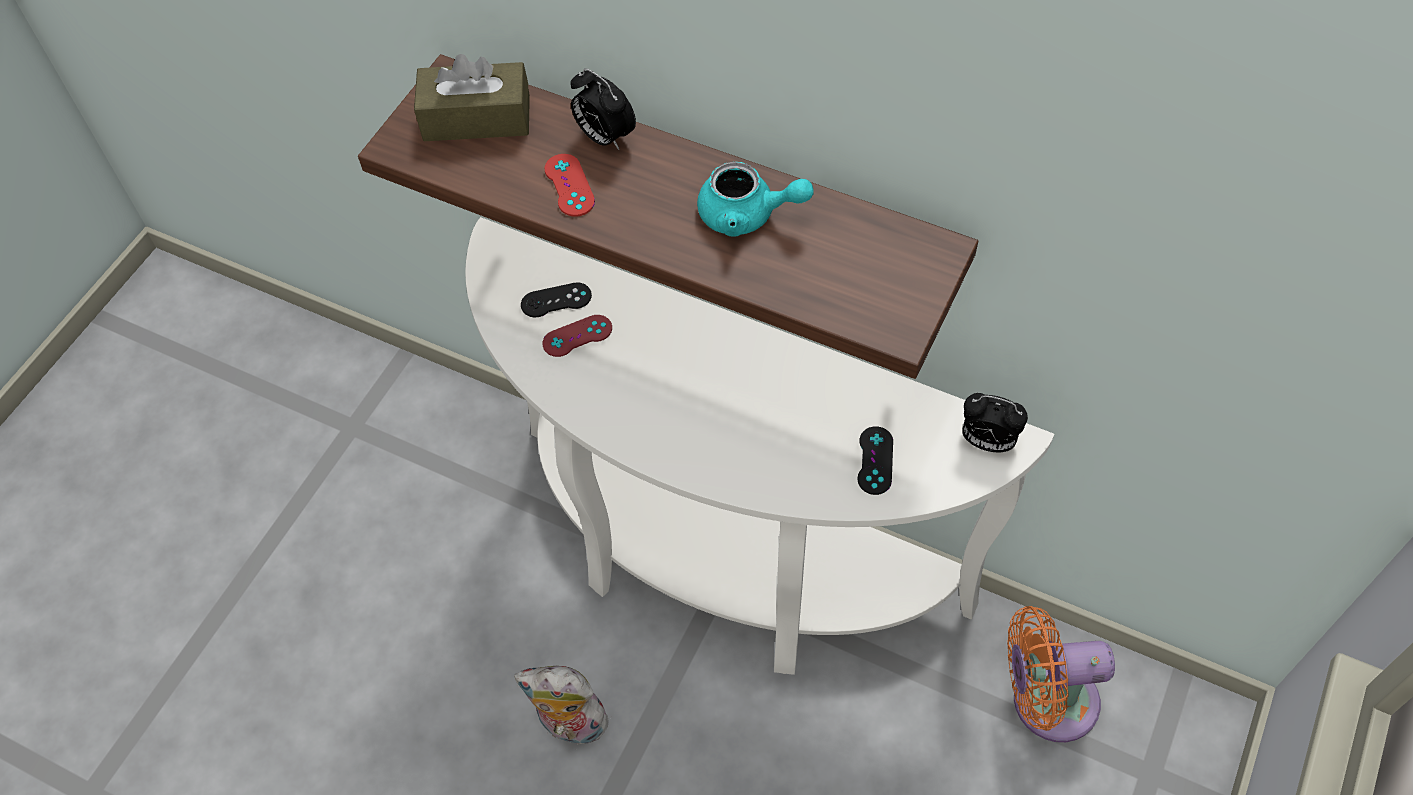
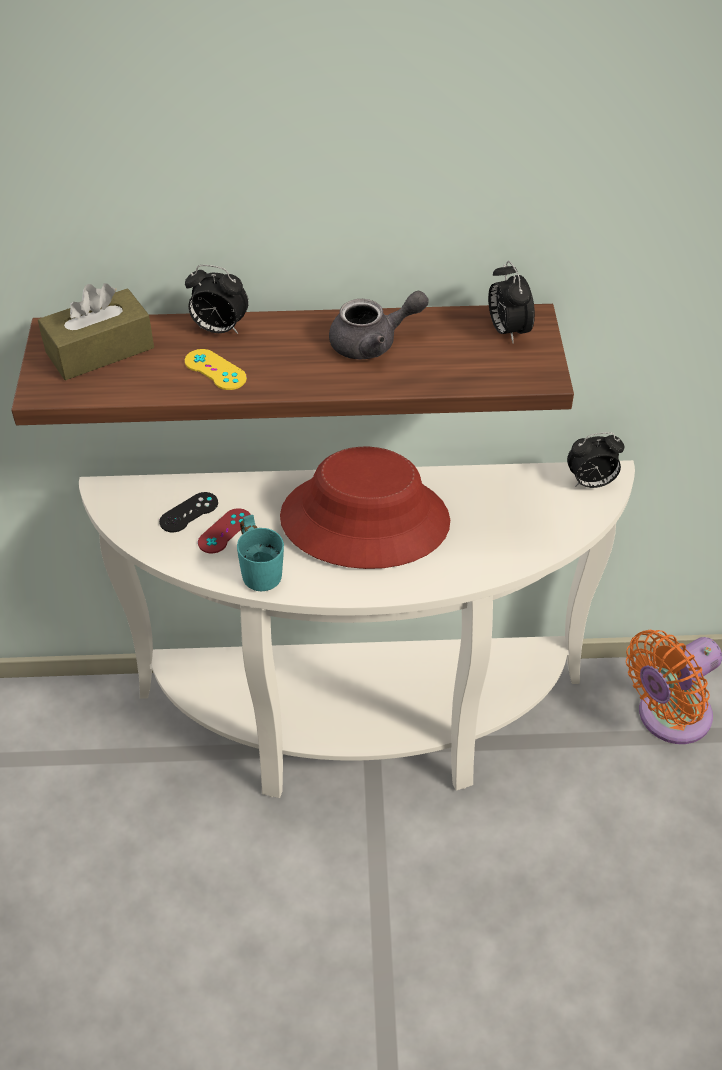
camera: 30 degrees left, 10 degrees down
plush toy [514,666,613,745] -> none
red game controller [544,154,595,217] -> yellow game controller [185,349,247,390]
turquoise teapot [697,162,814,237] -> grey teapot [329,291,429,360]
black game controller [857,426,893,495] -> none
none -> turquoise mug [237,515,284,591]
none -> red hat [280,447,450,569]
none -> alarm clock [488,261,535,344]

